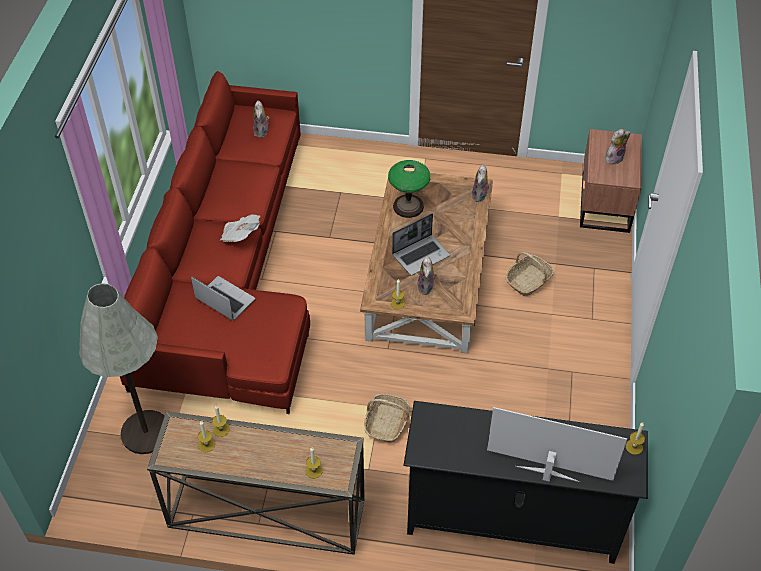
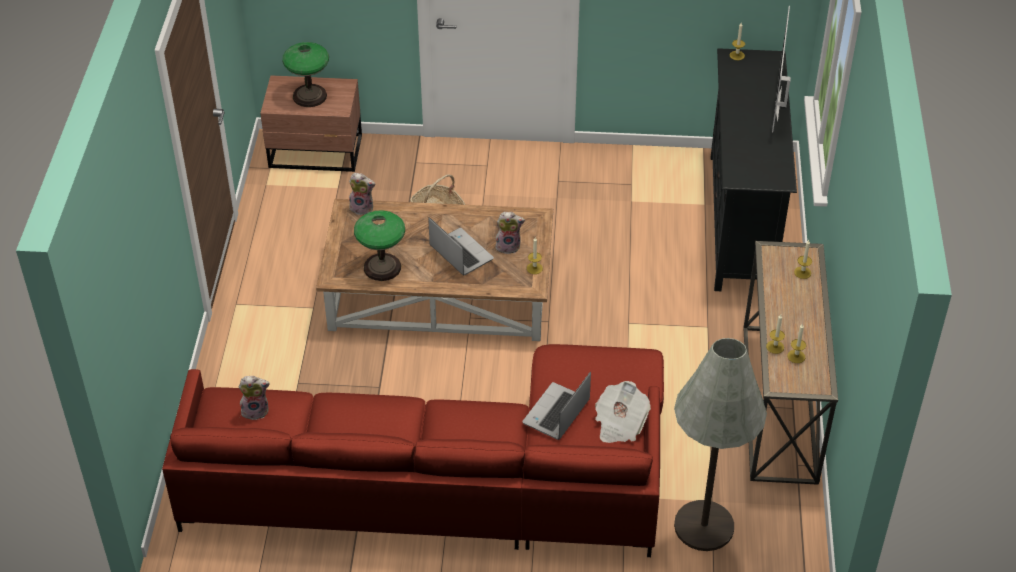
camera: 95 degrees left, 5 degrees down
newspaper [220,214,260,242] -> newspaper moved to [595,381,651,443]
basket [364,394,410,443] -> none
plush toy [605,129,631,166] -> table lamp [282,42,329,107]

